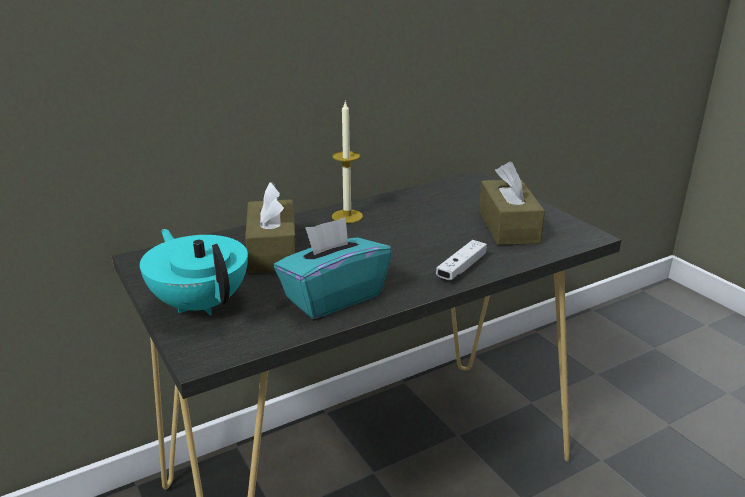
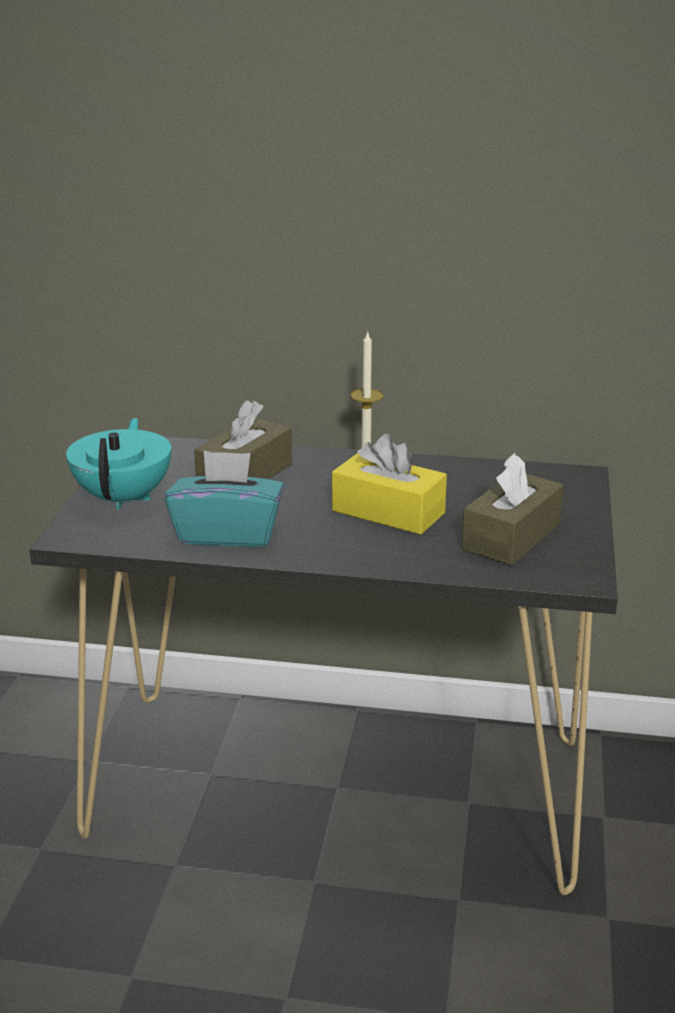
camera: 40 degrees right, 0 degrees up
white game controller [436,240,487,280] -> none
none -> yellow tissue box [332,434,447,535]

